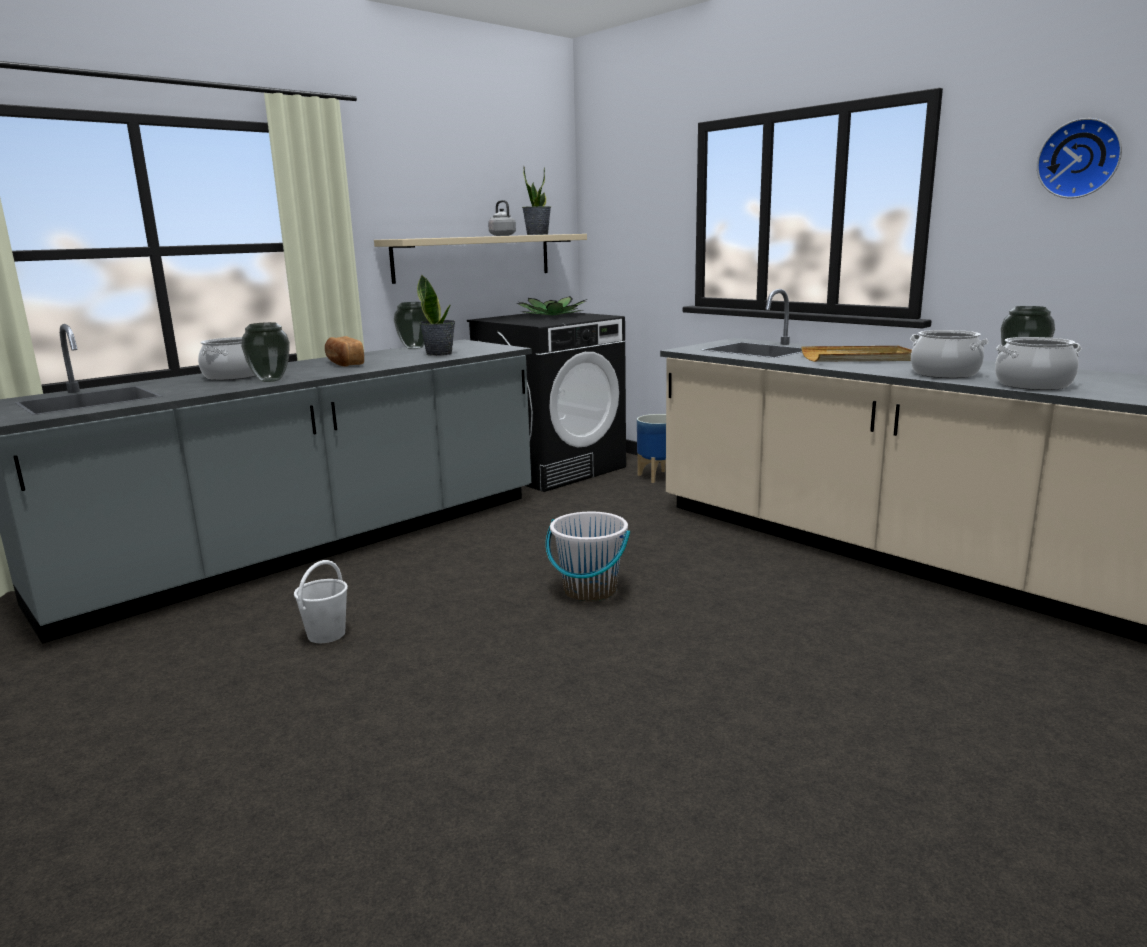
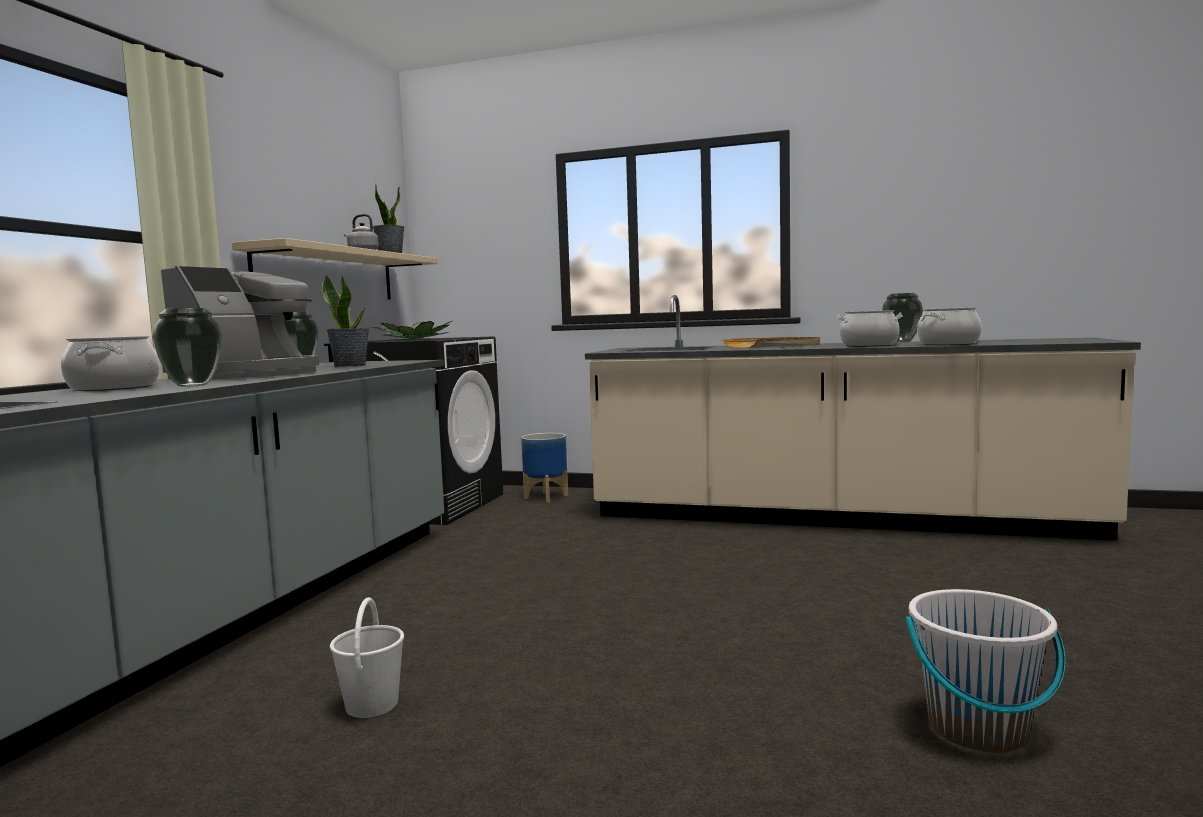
camera: 30 degrees left, 10 degrees down
bread [325,336,364,366] -> coffee machine [161,266,319,379]
white bucket [546,512,630,602] -> white bucket moved to [905,589,1066,752]
wall clock [1037,118,1122,199] -> none

